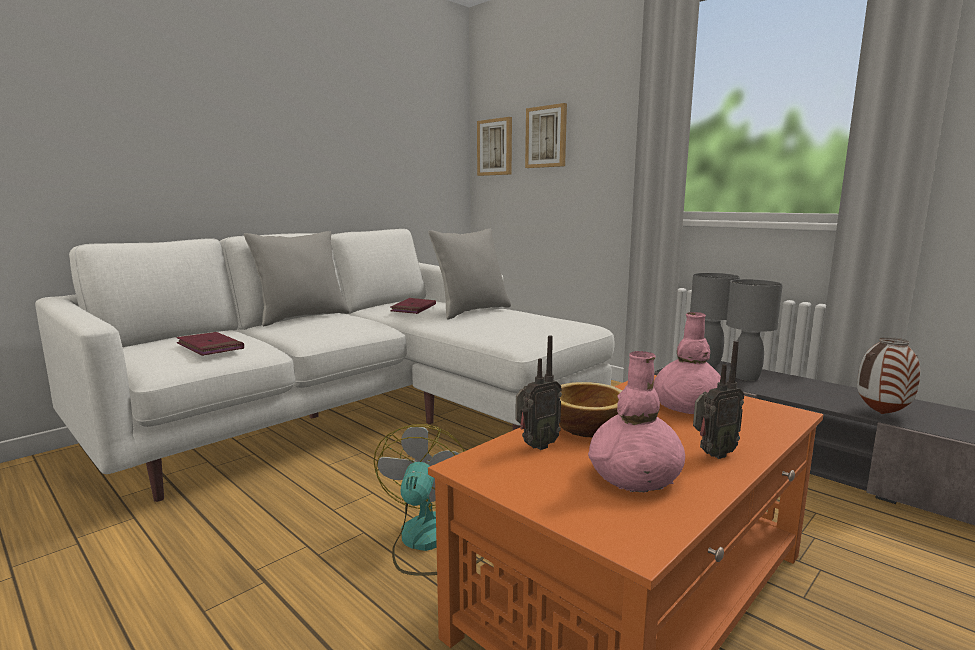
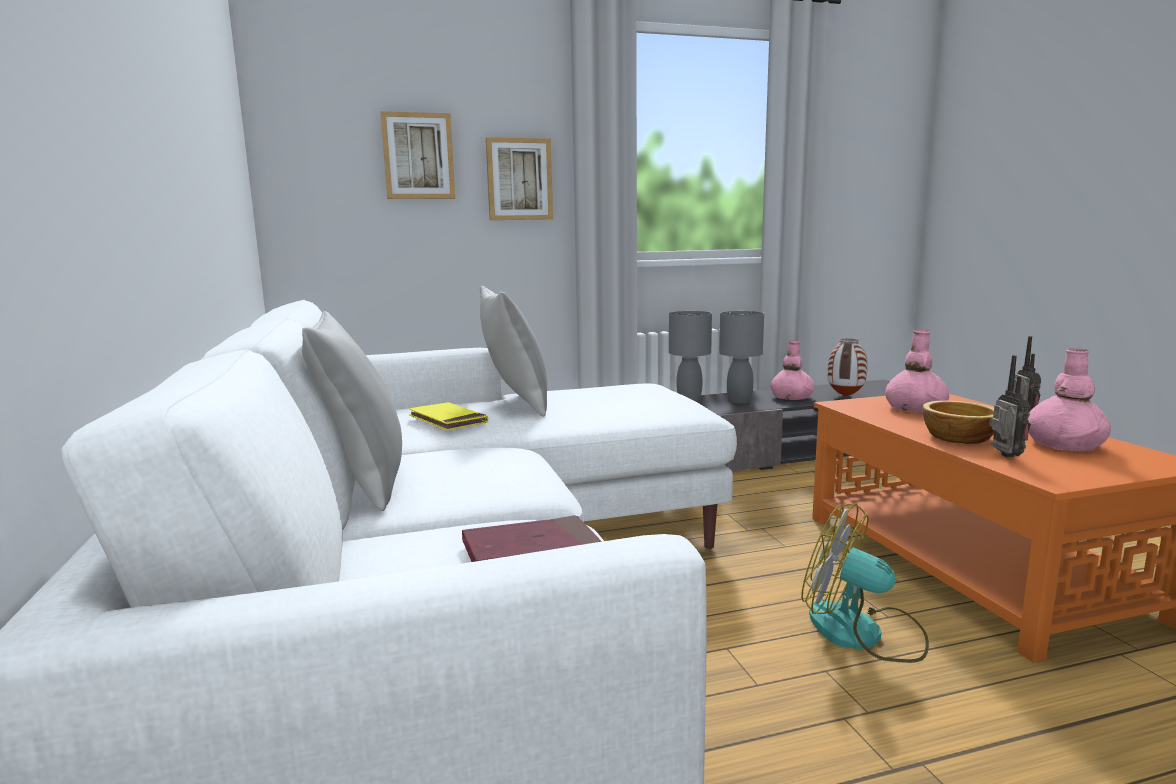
camera: 60 degrees left, 0 degrees up
red book [390,298,436,314] -> yellow book [409,402,488,431]
picture [477,117,512,176] -> picture moved to [486,137,553,220]
none -> pink vase [771,340,814,400]

